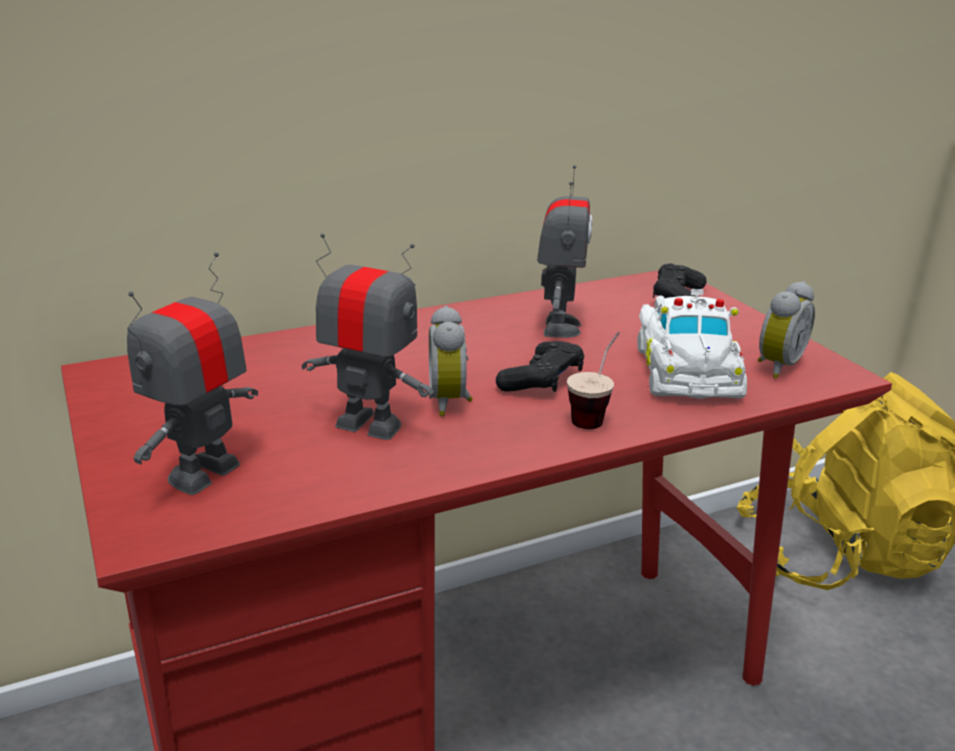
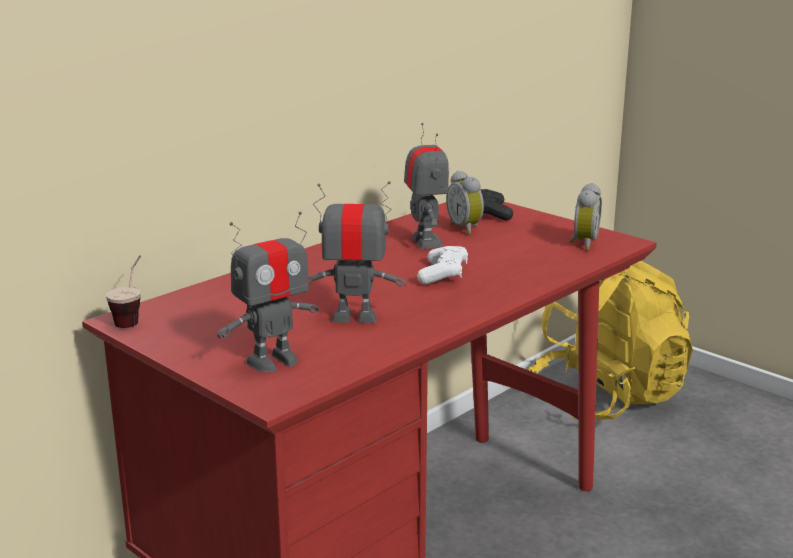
camera: 20 degrees left, 5 degrees down
toy robot [127,252,258,495] -> toy robot turned 135 degrees counterclockwise [217,211,320,372]
alarm clock [429,306,473,416] -> alarm clock moved to [446,171,484,235]
black game controller [496,341,584,392] -> white game controller [417,246,468,284]
cup [567,332,620,429] -> cup moved to [106,255,141,328]
white toy car [637,289,747,399] -> none

